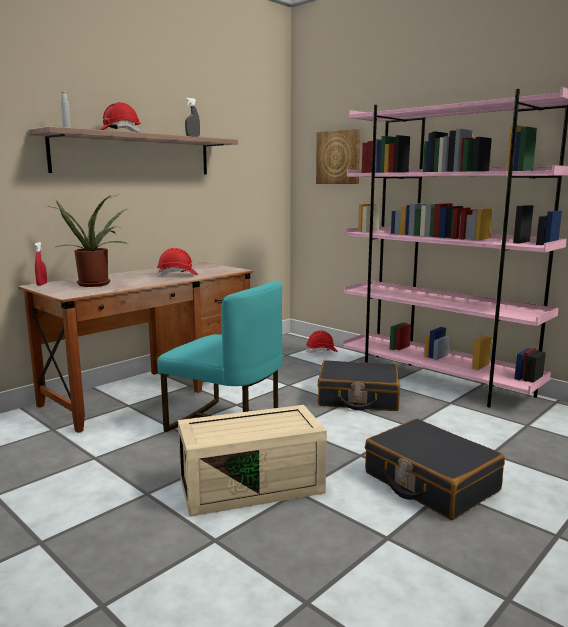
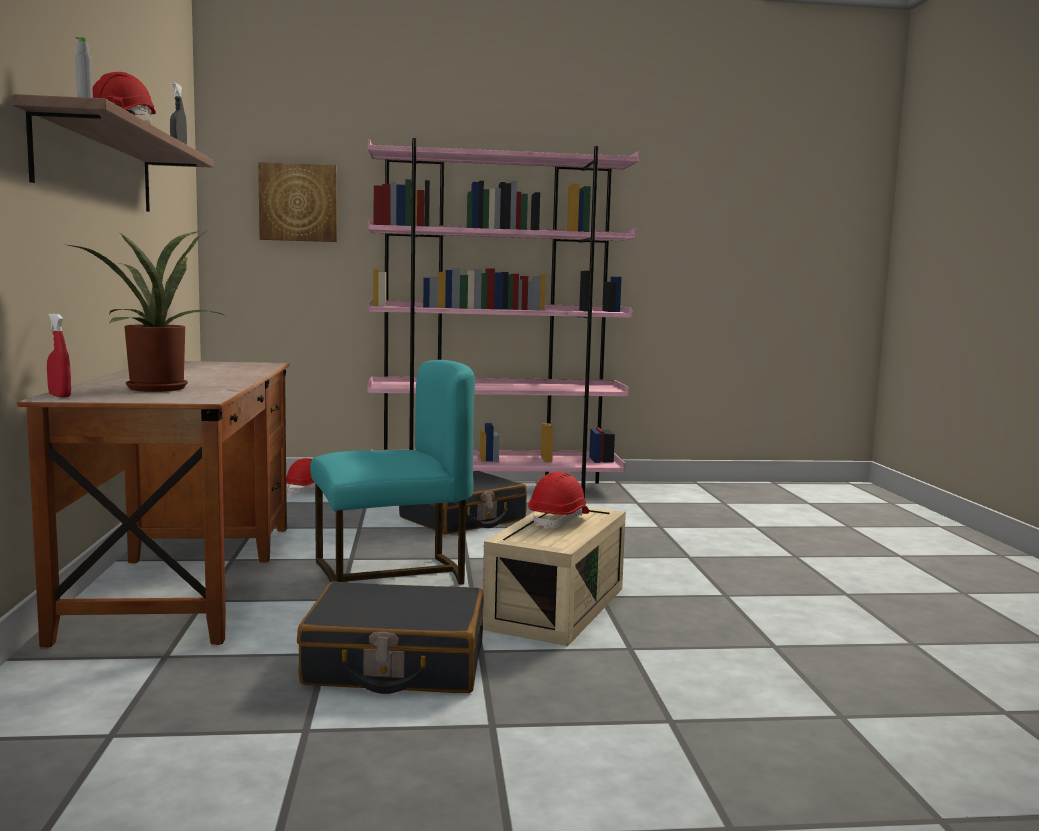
camera: 50 degrees left, 5 degrees down
red hard hat [157,248,198,276] -> red hard hat moved to [528,472,589,530]
black suitcase [365,419,505,520] -> black suitcase moved to [297,581,484,694]

